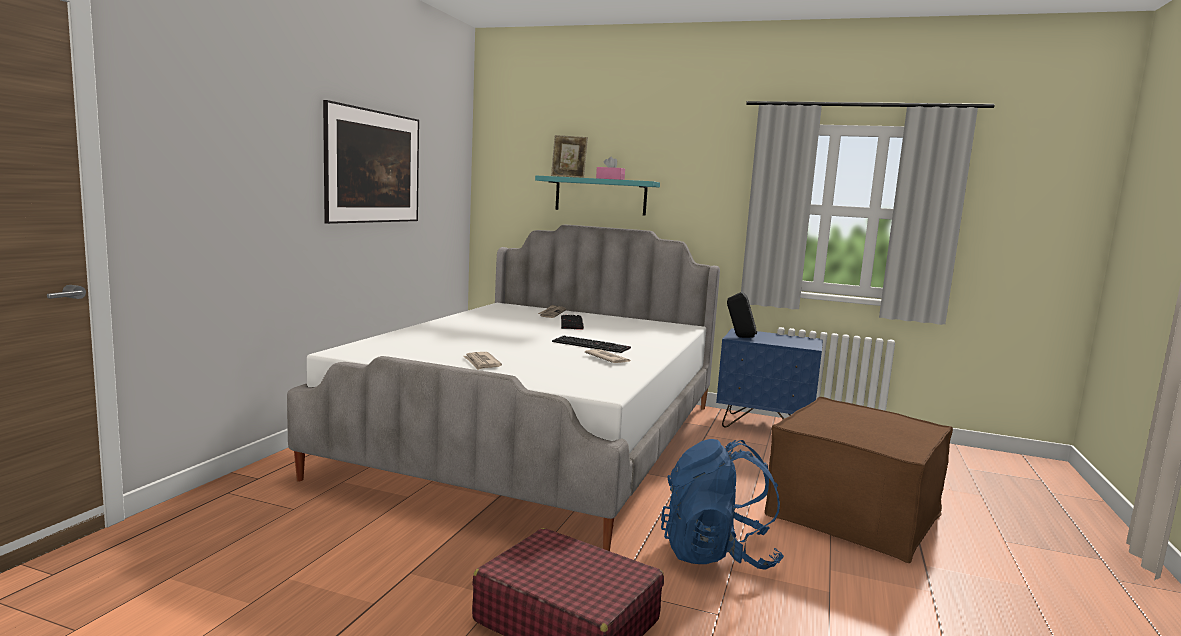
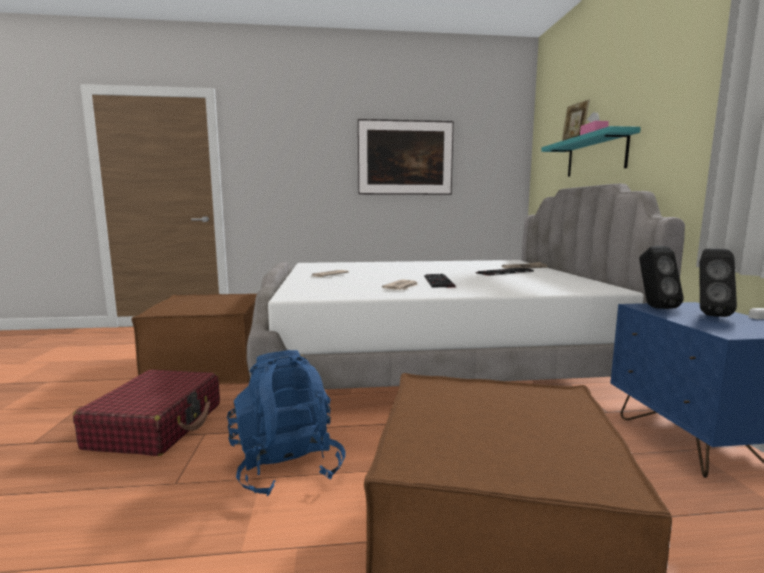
camera: 65 degrees right, 0 degrees up
none -> brown ottoman [132,294,257,384]
none -> black speaker [699,248,737,317]

